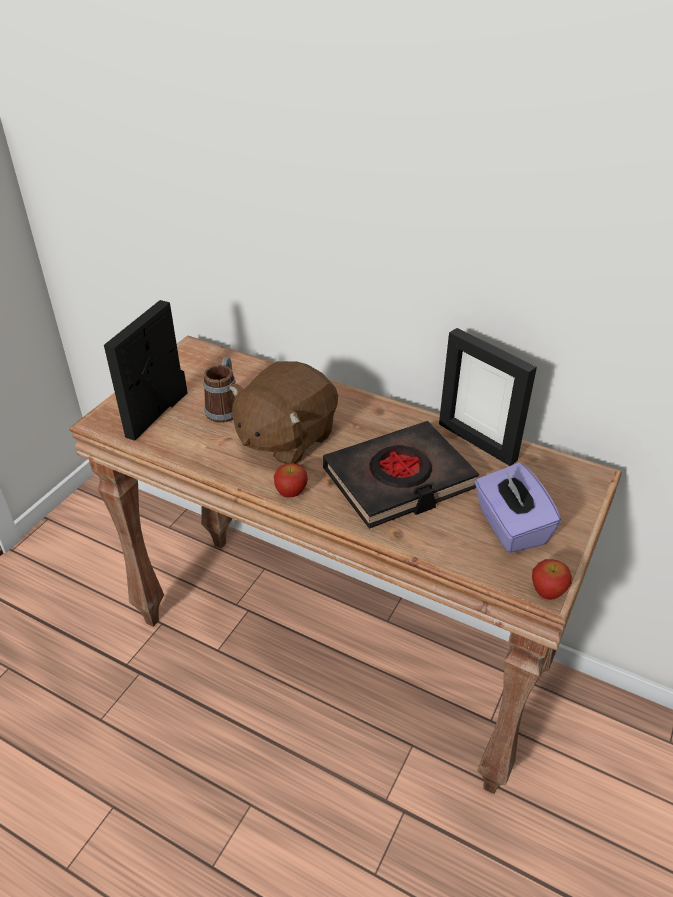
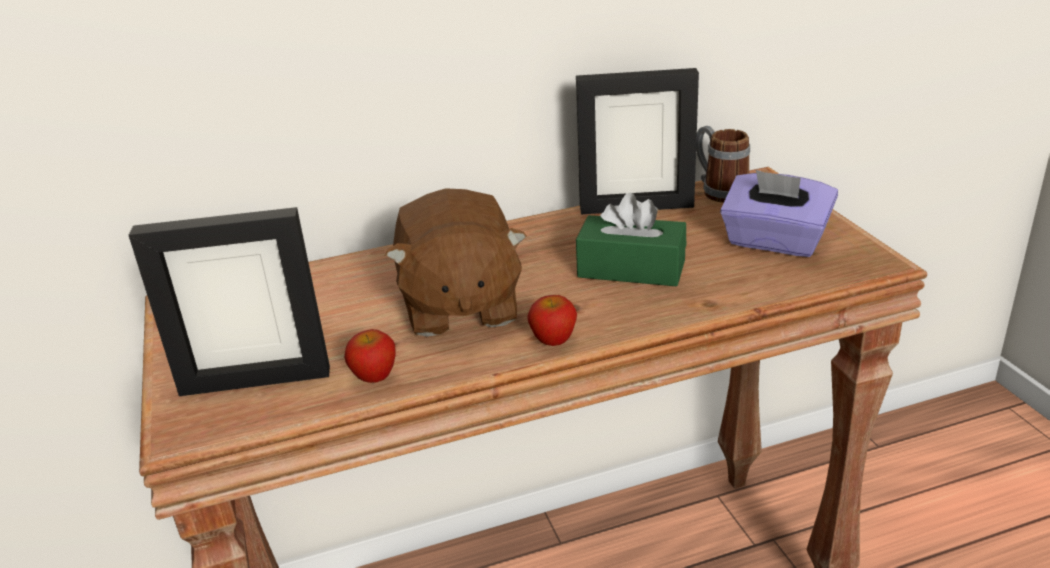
camera: 45 degrees left, 10 degrees down
picture frame [104,300,188,441] -> picture frame turned 75 degrees counterclockwise [129,207,330,396]
mug [203,357,236,423] -> mug moved to [696,126,750,203]
black book [323,421,479,529] -> green tissue box [576,193,686,287]
apple [532,559,572,600] -> apple moved to [344,329,395,383]

